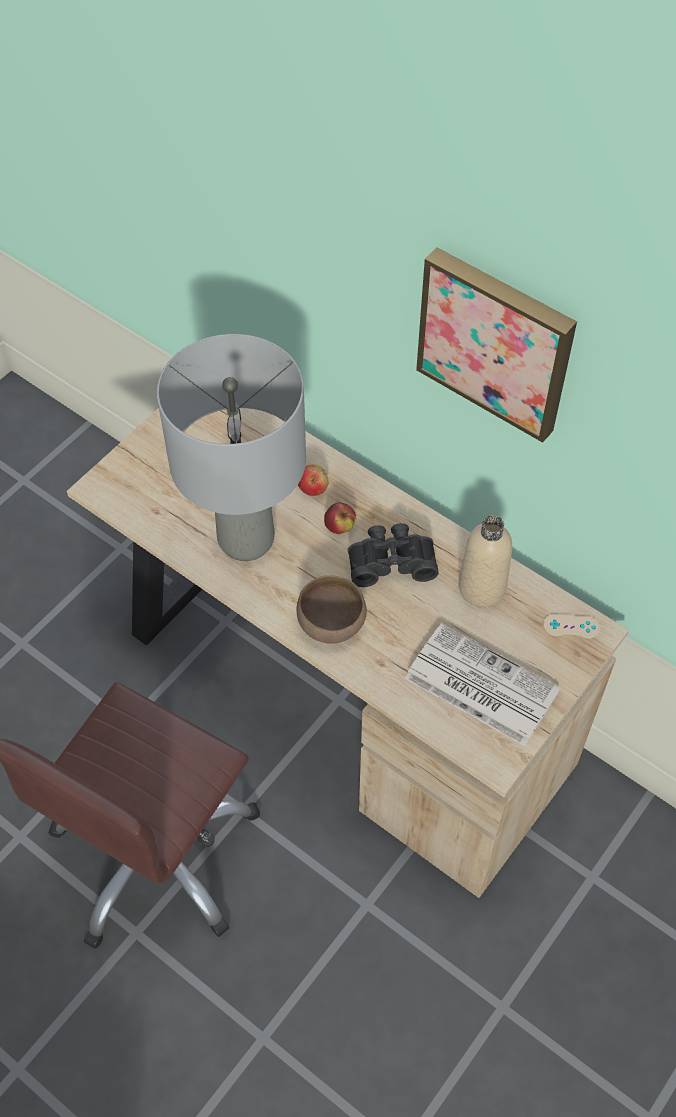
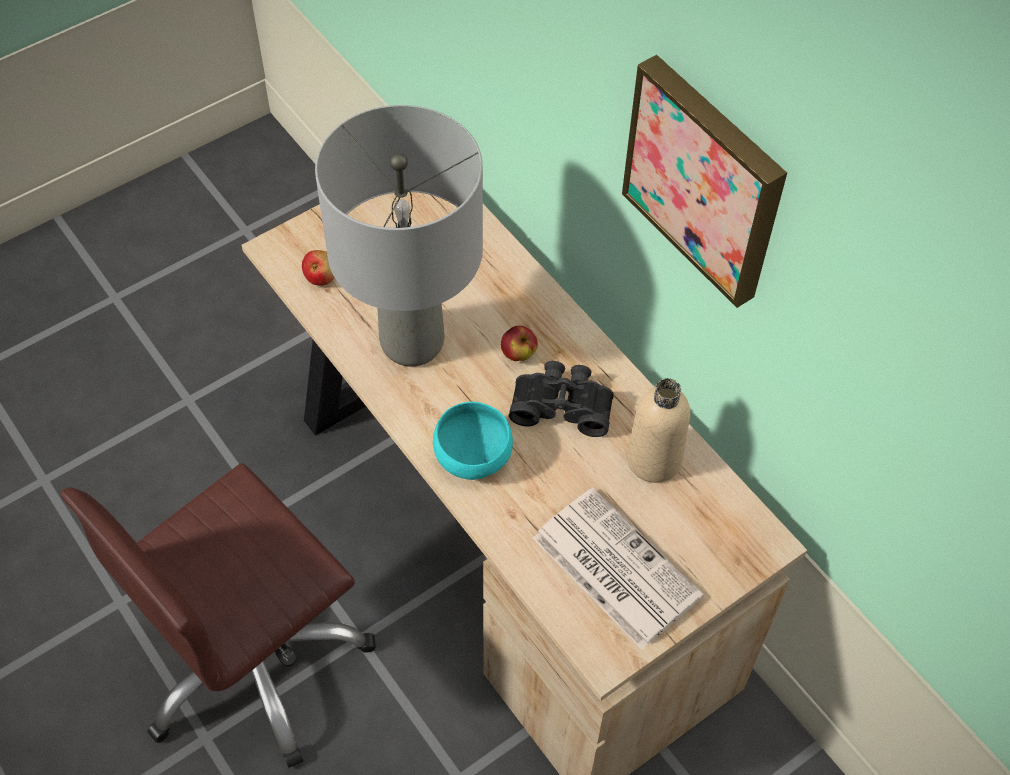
camera: 15 degrees right, 0 degrees up
brown bowl [297,575,367,644] -> turquoise bowl [433,402,513,480]
apple [298,465,329,496] -> apple moved to [302,250,335,286]
beige game controller [543,614,600,639] -> none

